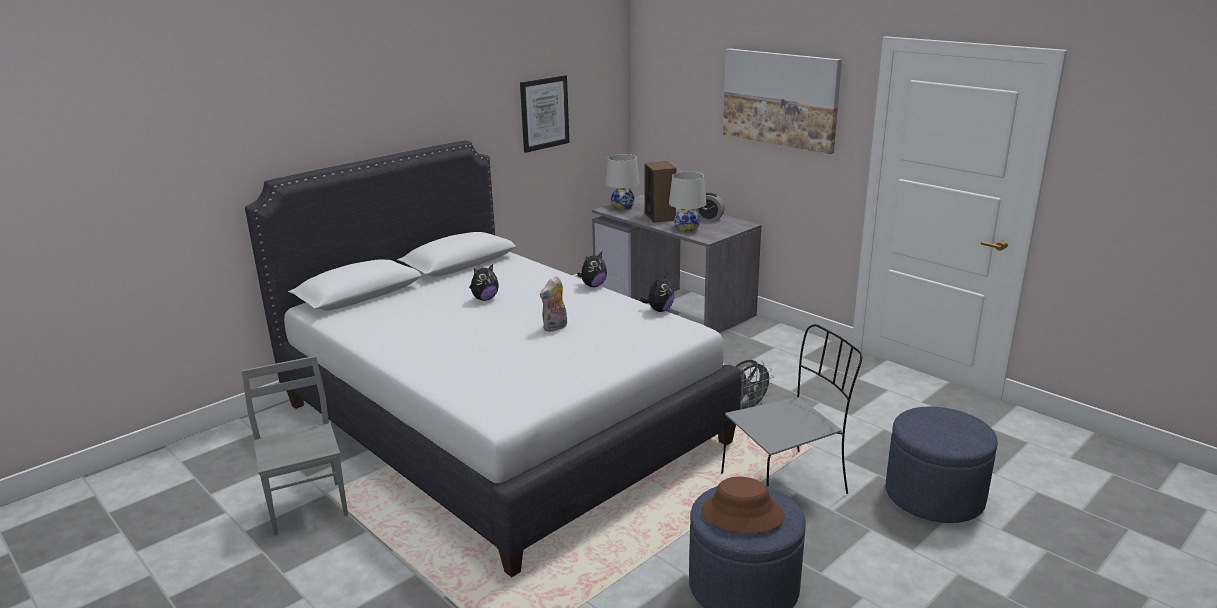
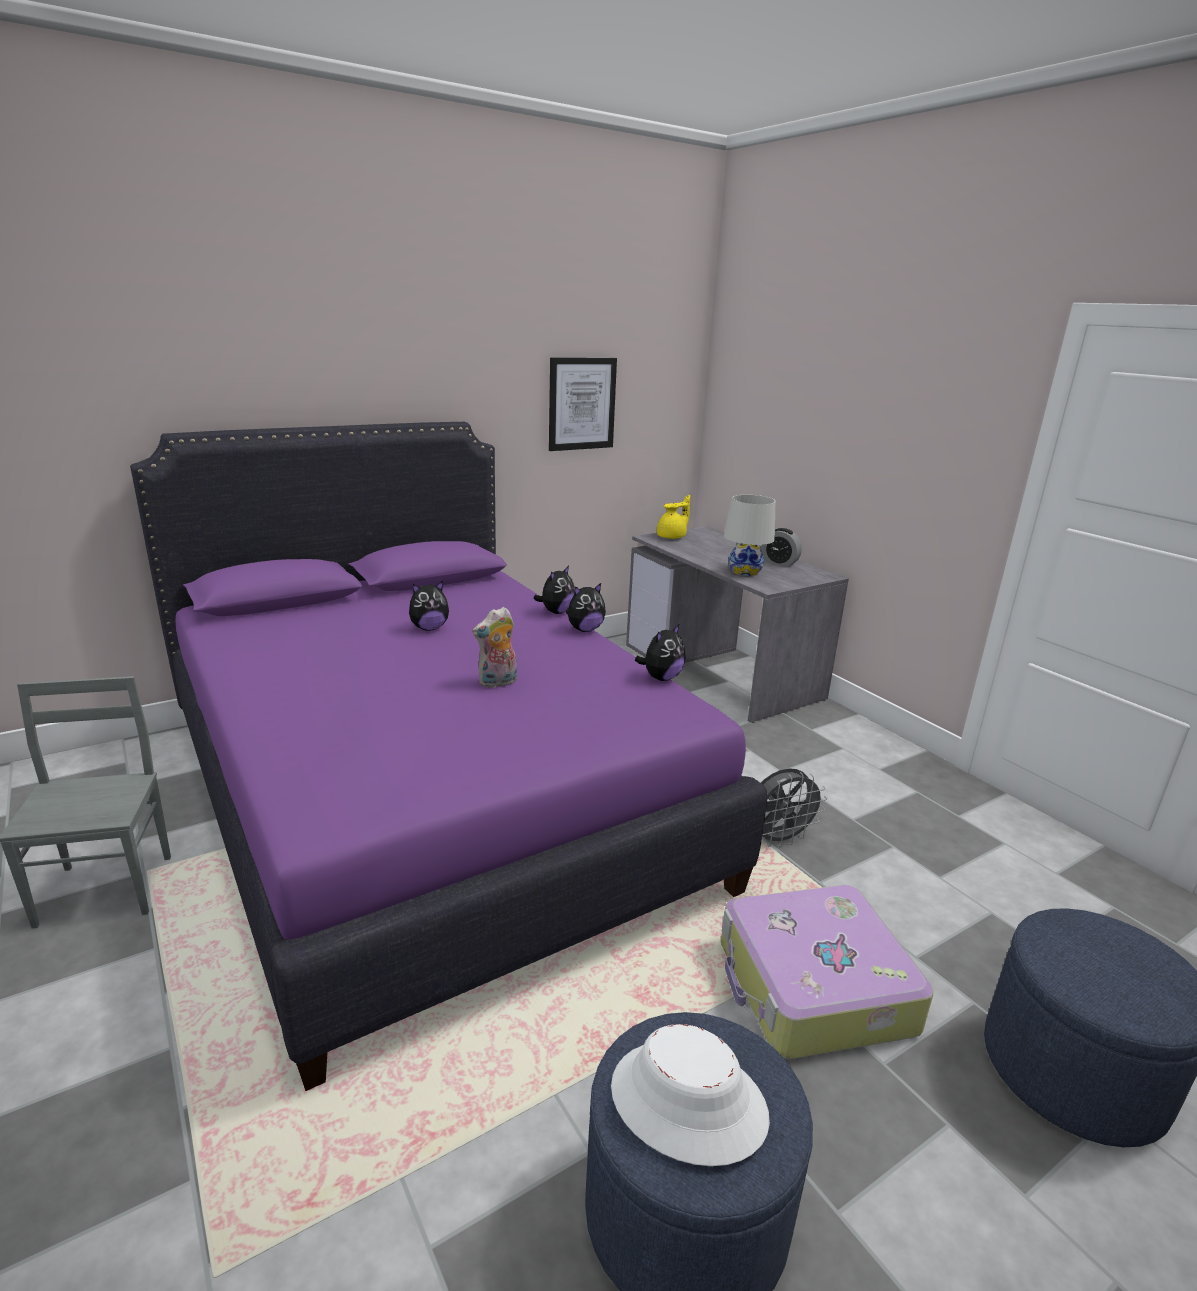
camera: 10 degrees right, 0 degrees up
white bed [245,140,741,577] -> purple bed [130,422,767,1091]
white table lamp [605,154,640,210] -> yellow teapot [657,495,690,539]
speaker [644,161,677,223] -> none
brown hat [701,477,784,534] -> white hat [611,1024,770,1166]
grey chair [721,324,862,494] -> suitcase [721,885,933,1059]
picture [723,49,842,154] -> none
none -> plush toy [533,565,575,614]

